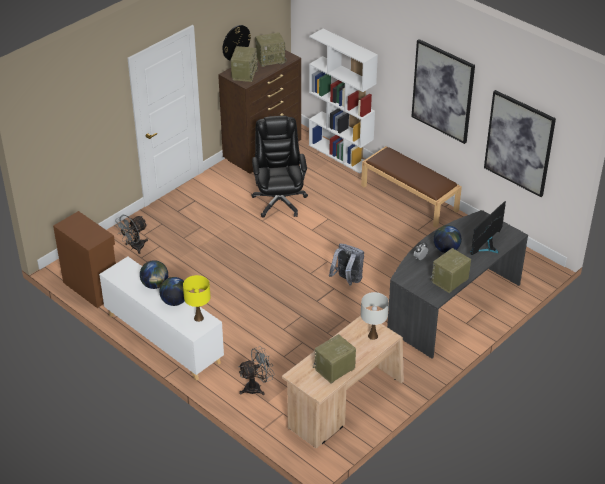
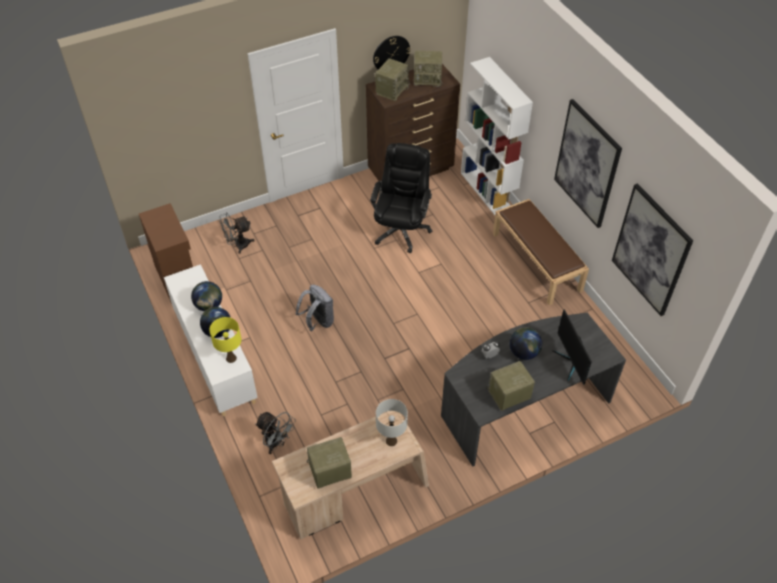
camera: 20 degrees right, 10 degrees up
grey fan [239,346,275,395] -> grey fan turned 45 degrees clockwise [255,412,296,454]
grey backpack [329,244,364,286] -> grey backpack moved to [296,285,334,331]
monitor [469,201,506,255] -> monitor turned 75 degrees counterclockwise [553,309,592,385]

